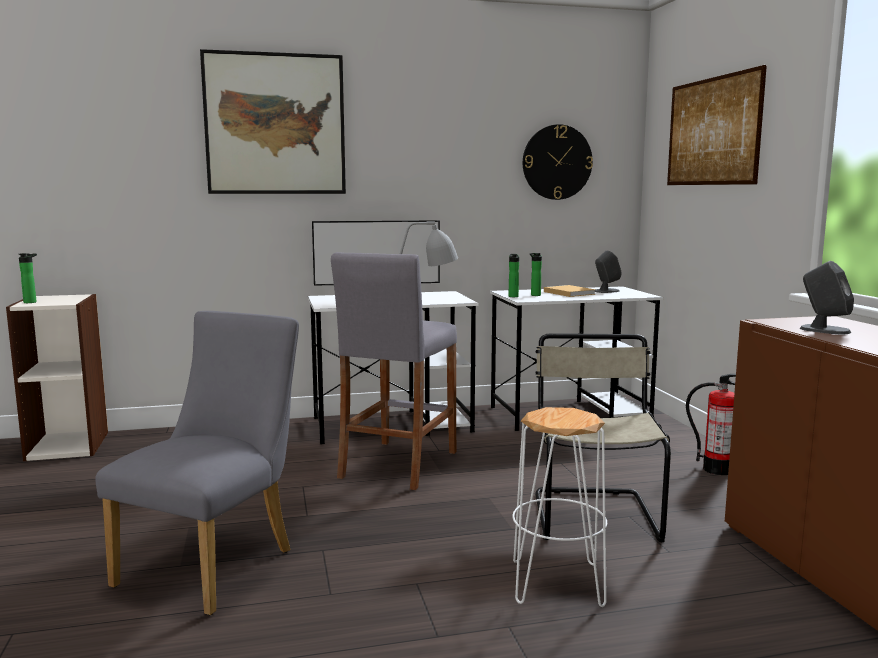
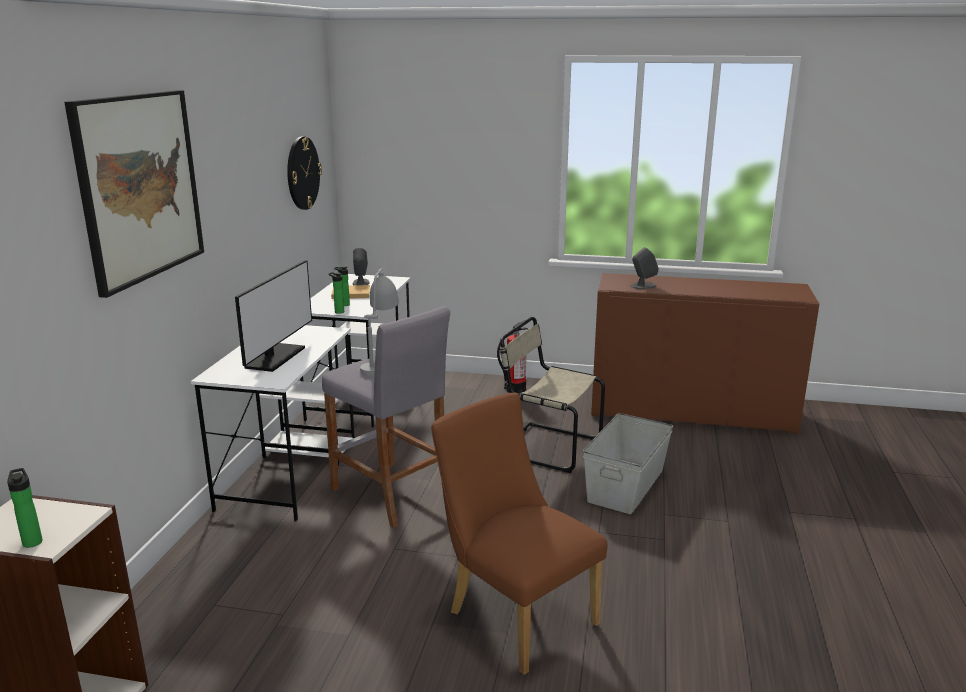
camera: 65 degrees left, 10 degrees up
grey chair [95,311,299,615] -> brown chair [431,393,608,675]
white stool [512,407,607,607] -> grey storage box [583,413,673,514]
picture [667,65,767,185] -> none

